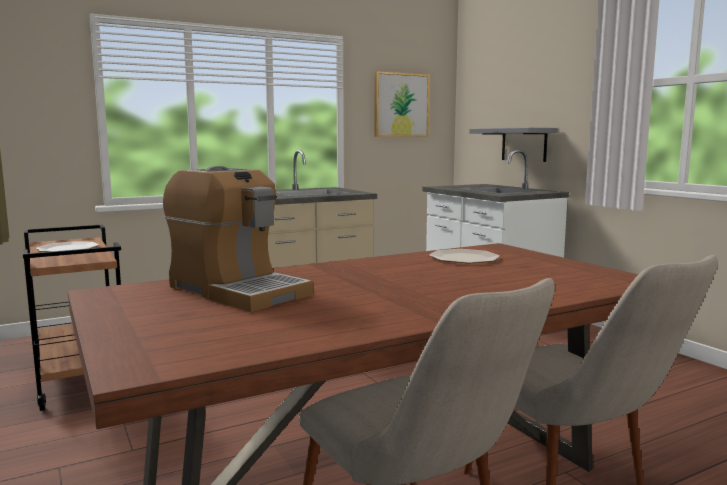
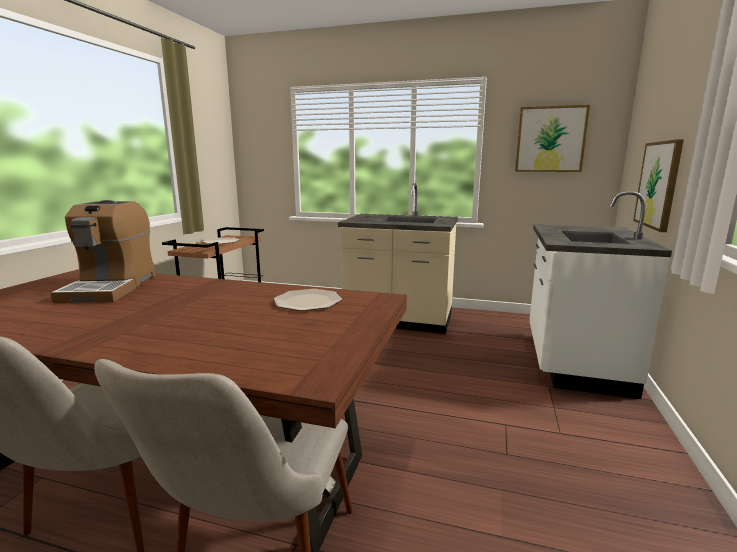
camera: 45 degrees right, 5 degrees up
grey shelf [469,128,557,162] -> picture [633,139,684,232]

